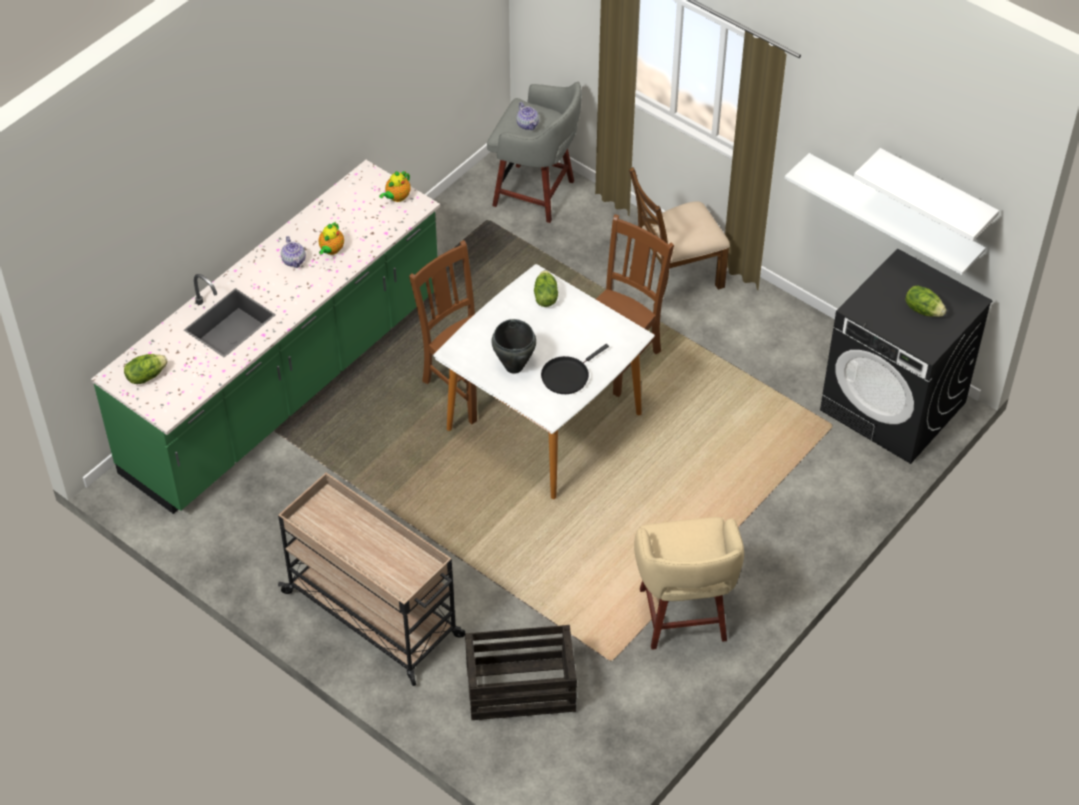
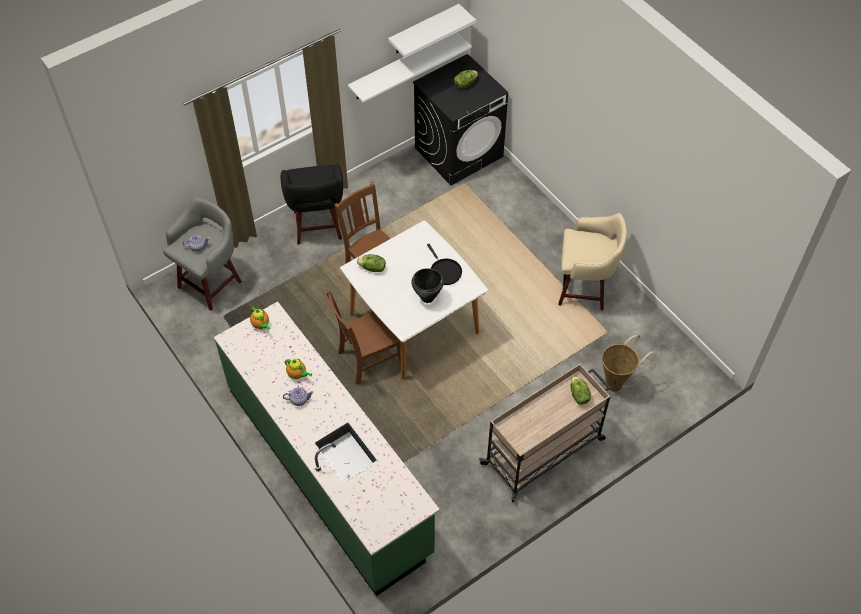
camera: 75 degrees left, 5 degrees up
lettuce [124,354,168,384] -> lettuce moved to [571,376,591,405]
crate [465,625,577,720] -> basket [602,334,656,392]
brown chair [629,167,730,296] -> black stool [281,164,343,245]

